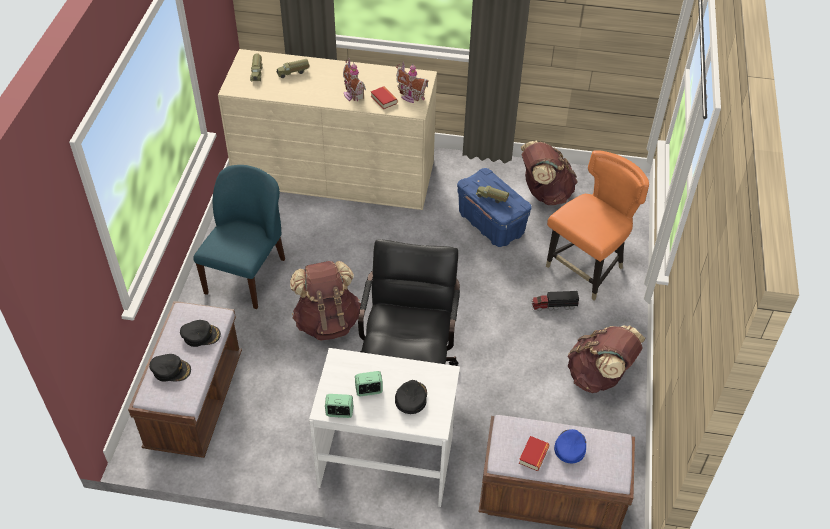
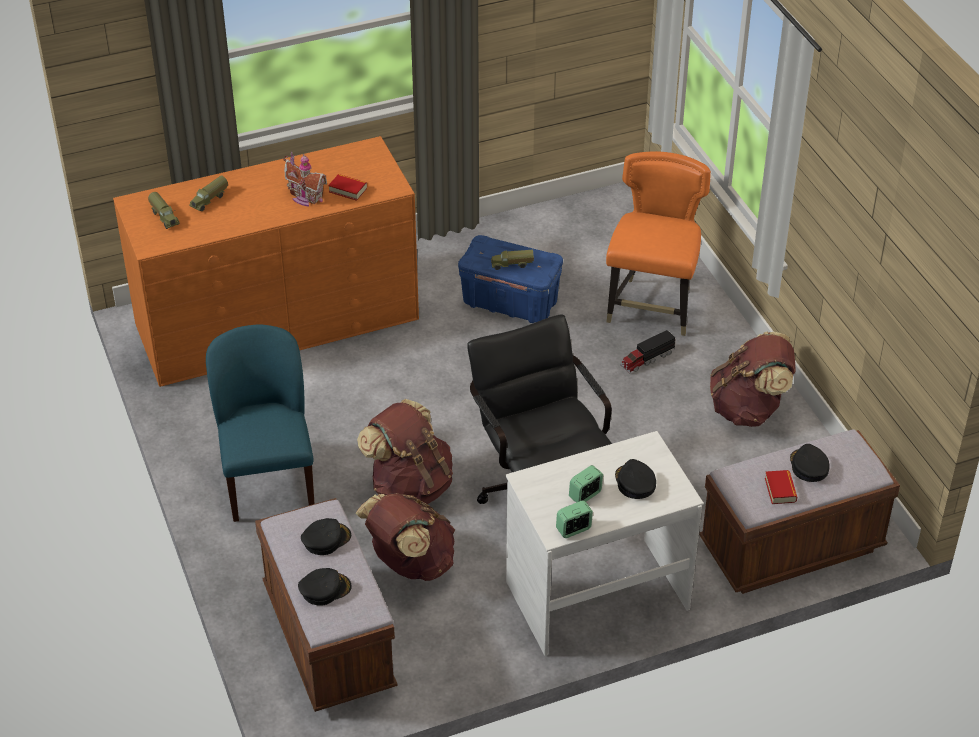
camera: 30 degrees left, 5 degrees down
beige dresser [218,49,437,210] -> orange dresser [113,136,419,387]
toy house [396,62,429,103] -> none
brown backpack [521,141,578,205] -> brown backpack moved to [355,493,455,581]
blue cap [554,429,586,463] -> black cap [790,444,830,482]

